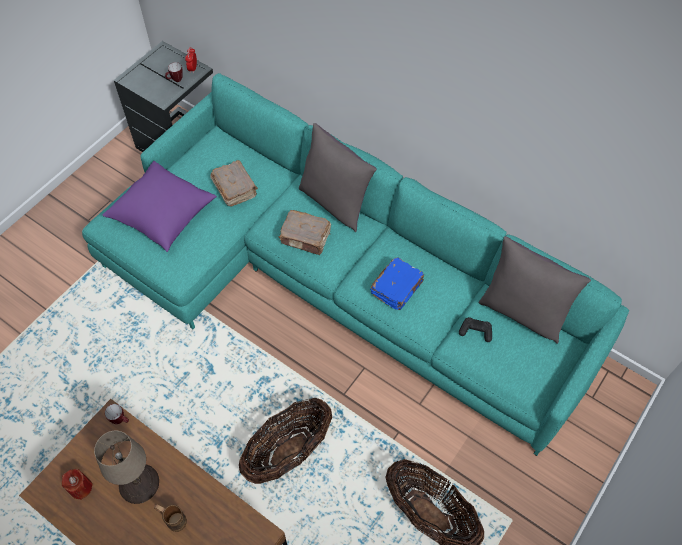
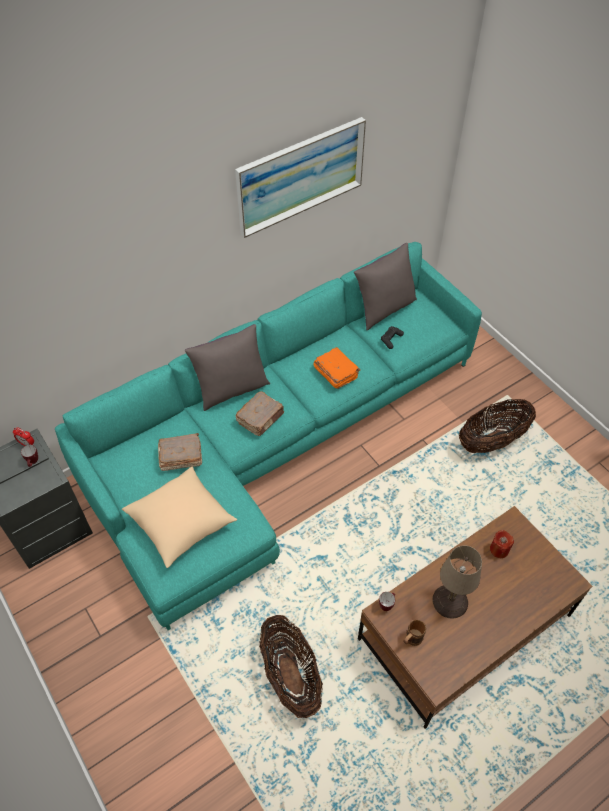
camera: 70 degrees left, 5 degrees down
red candle [62,469,93,500] -> red candle moved to [490,530,514,558]
purple pillow [103,161,217,252] -> beige pillow [122,466,237,568]
brown mug [154,504,187,532] -> brown mug moved to [403,620,426,646]
basket [239,398,332,484] -> basket moved to [259,615,323,718]
blue book [370,257,424,310] -> orange book [314,347,360,389]
none -> picture [235,117,366,238]

